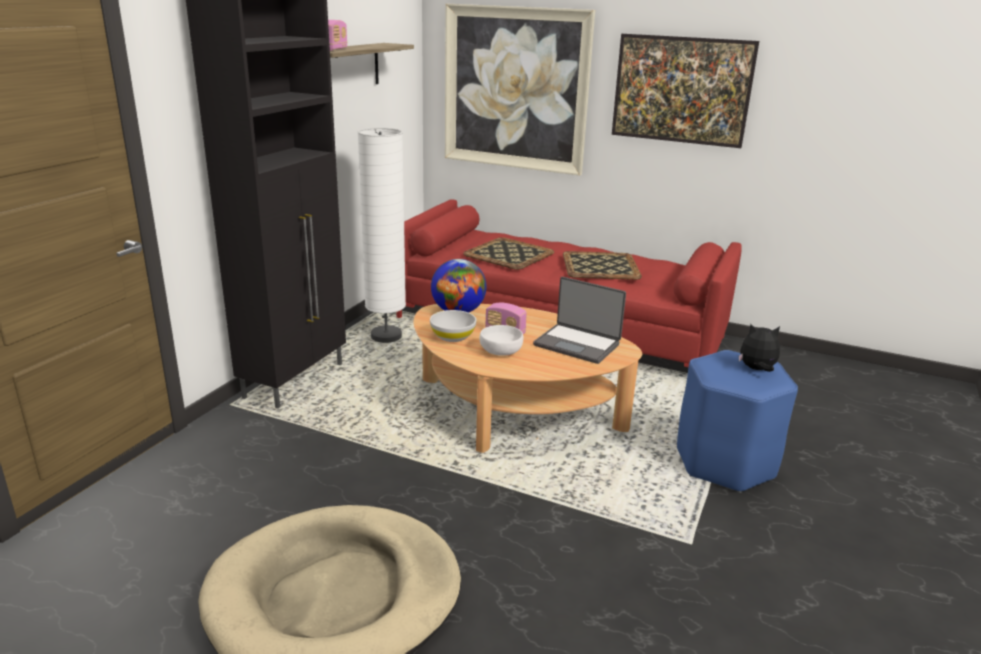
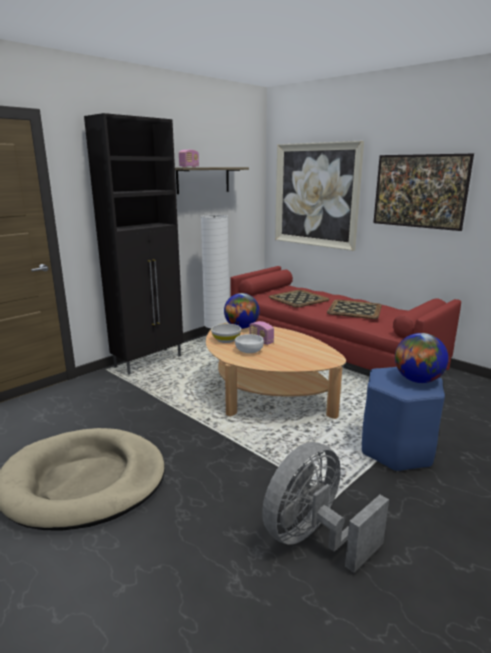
camera: 20 degrees right, 5 degrees down
laptop [533,277,626,364] -> none
plush toy [739,323,780,372] -> globe [395,333,449,383]
none -> grey fan [262,442,389,573]

